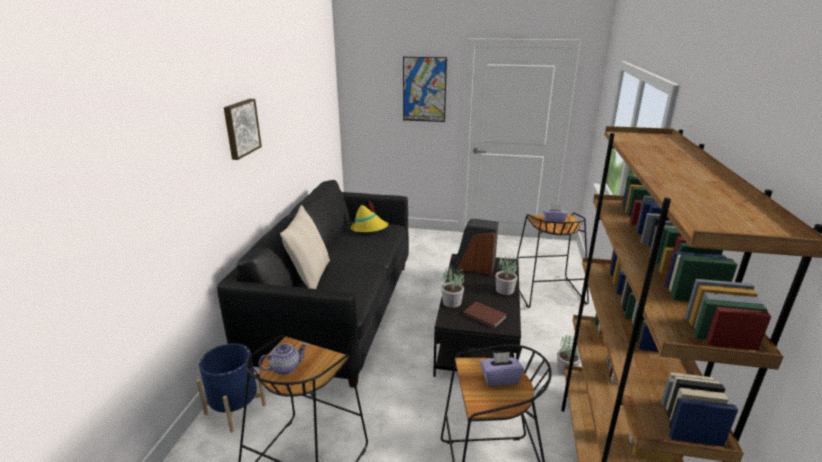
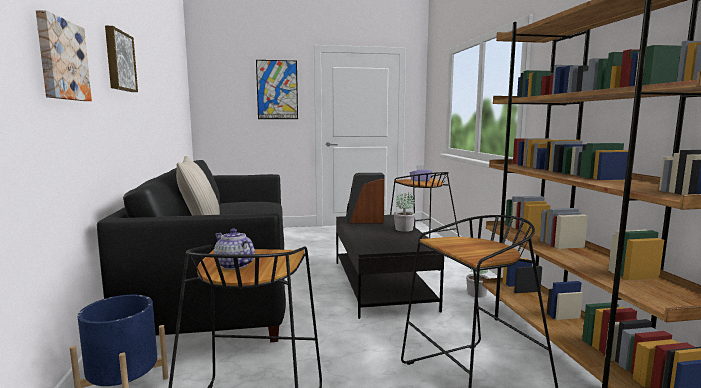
camera: 20 degrees left, 15 degrees down
teapot [259,343,308,375] -> teapot turned 90 degrees counterclockwise [214,229,255,270]
yellow hat [350,199,388,232] -> none
potted plant [441,265,464,308] -> none
brown book [463,302,507,328] -> none
purple tissue box [480,352,524,386] -> none
none -> picture [36,10,92,101]

